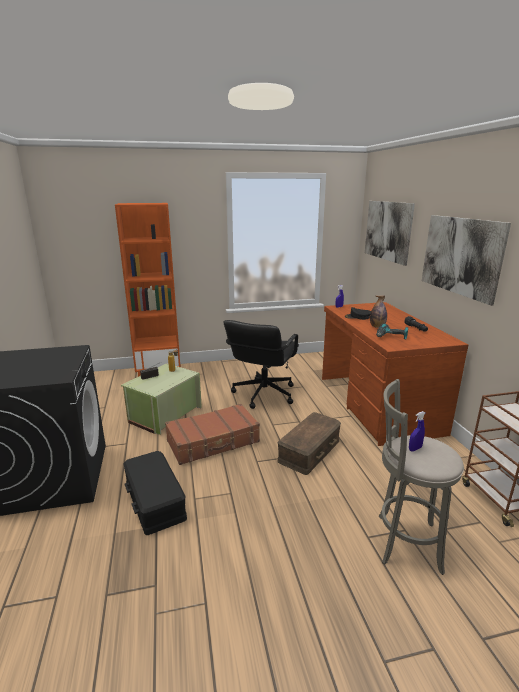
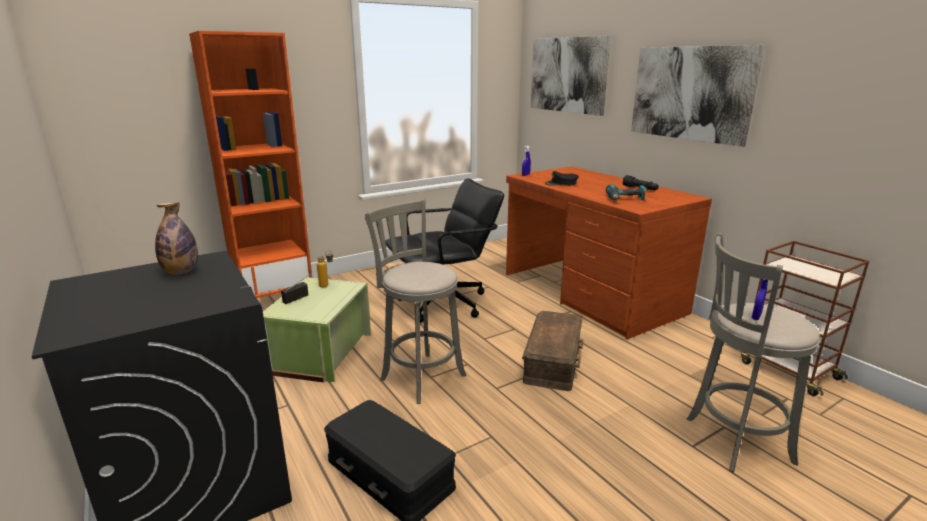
camera: 20 degrees left, 0 degrees up
brown suitcase [165,404,260,465] -> grey stool [365,199,466,404]
black office chair [223,320,299,409] -> black office chair turned 120 degrees counterclockwise [385,178,504,323]
bottle [370,295,387,328] -> bottle moved to [155,202,198,275]

